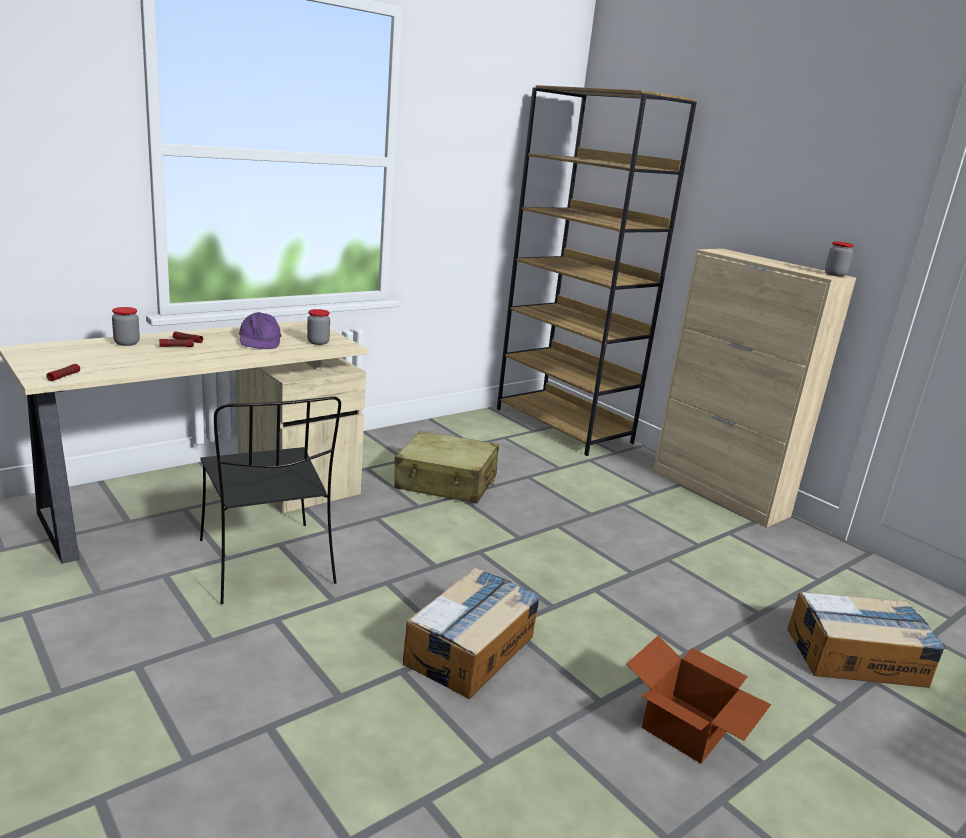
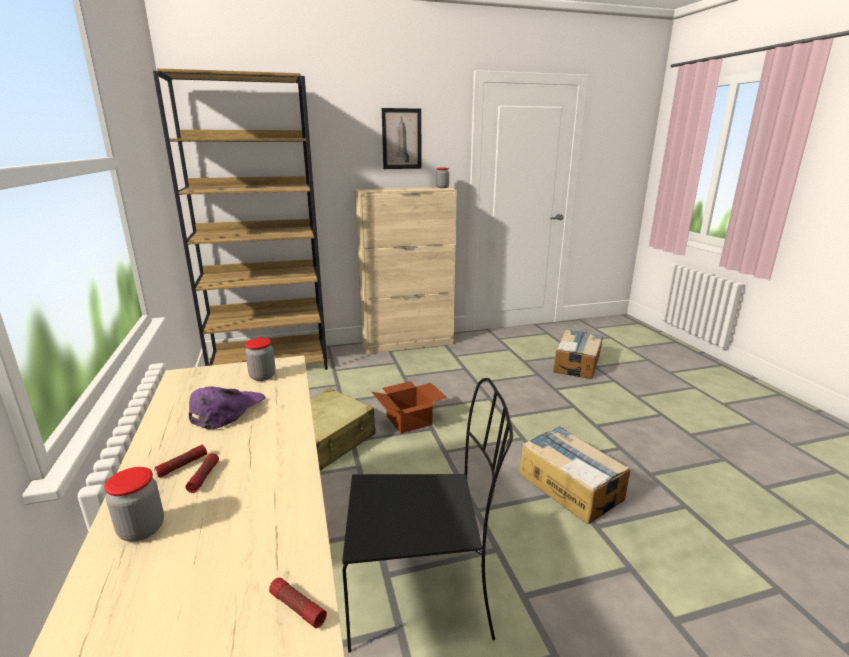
camera: 65 degrees left, 0 degrees up
purple cap [239,312,282,349] -> purple cap turned 75 degrees counterclockwise [189,386,265,429]
cardboard box [627,636,771,763] -> cardboard box moved to [372,381,447,434]
none -> picture [382,108,421,169]

